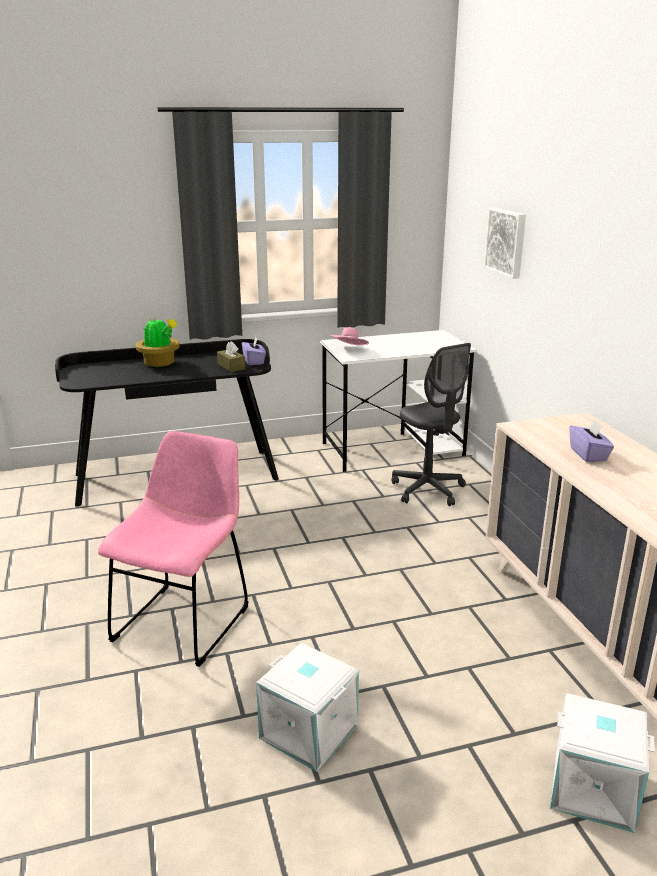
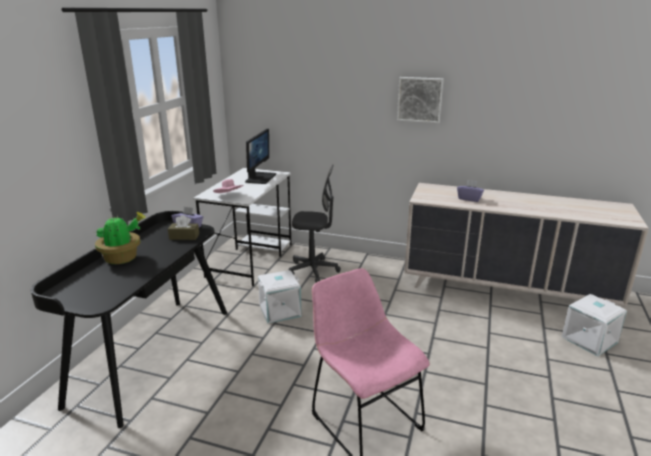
camera: 55 degrees left, 0 degrees up
white storage box [256,643,359,772] -> white storage box moved to [258,270,302,323]
picture [484,208,526,279] -> picture moved to [397,77,444,123]
none -> monitor [245,129,276,184]

